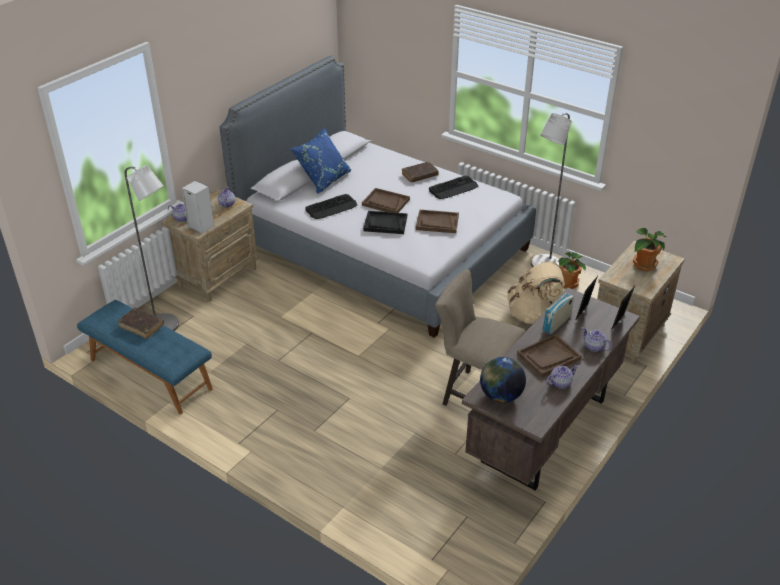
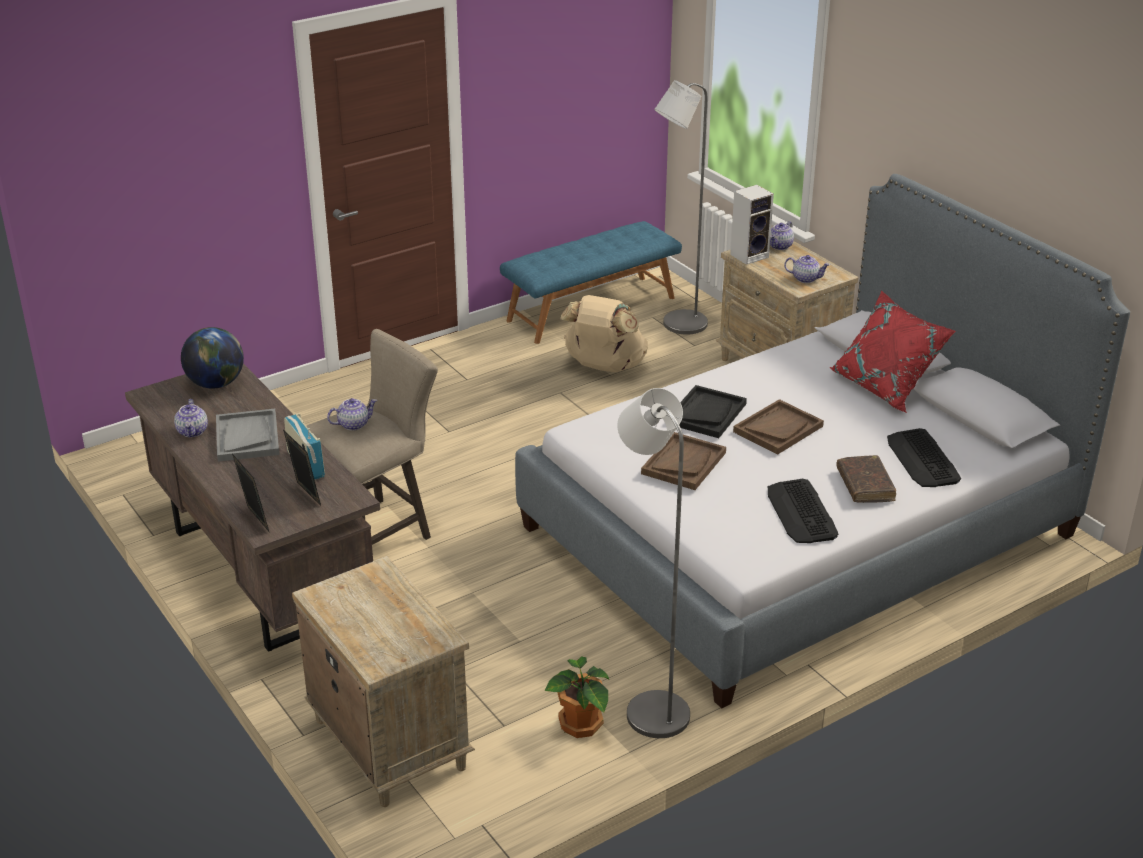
camera: 110 degrees right, 5 degrees down
brown book [118,308,164,339] -> none
blue pillow [290,128,351,194] -> red pillow [829,290,956,413]
keyboard [305,194,357,219] -> keyboard moved to [887,428,961,487]
beige backpack [507,262,565,324] -> beige backpack moved to [560,295,648,372]
brown tray [517,334,582,377] -> grey tray [216,409,279,462]
teapot [582,327,612,352] -> teapot moved to [327,398,377,431]
potted plant [633,228,667,272] -> none

